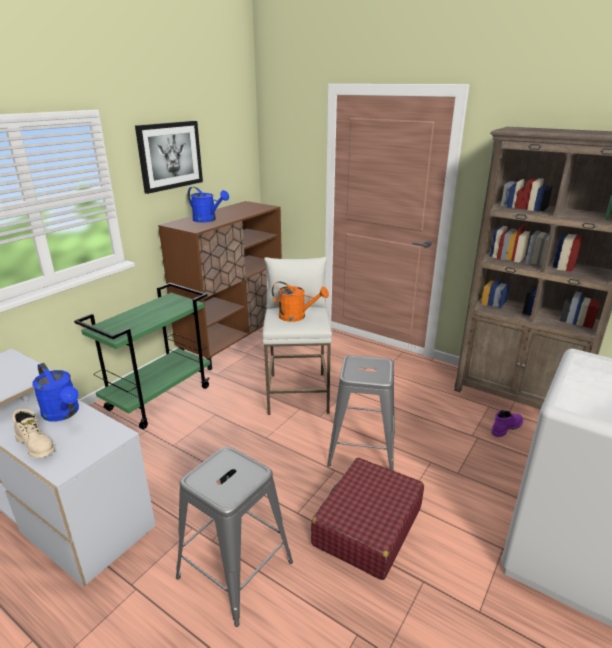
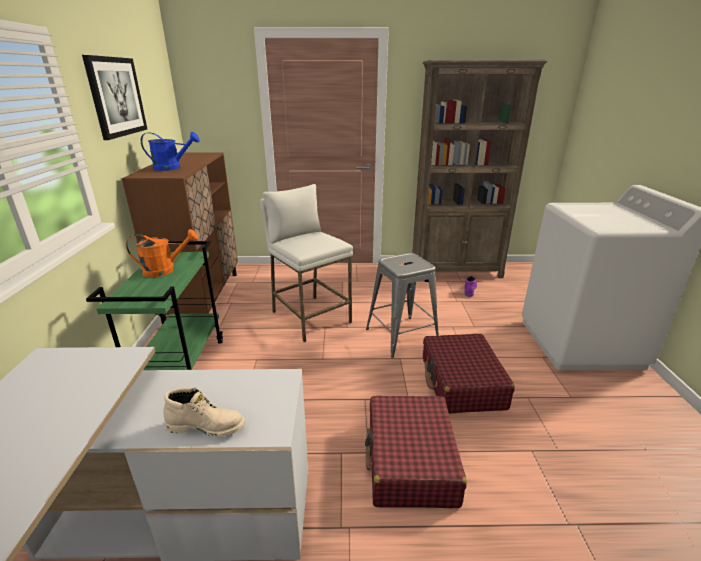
camera: 35 degrees left, 0 degrees up
blue watering can [32,363,79,422] -> none
grey stool [176,446,293,627] -> red suitcase [365,396,467,508]
orange watering can [272,281,329,322] -> orange watering can moved to [126,229,198,277]

